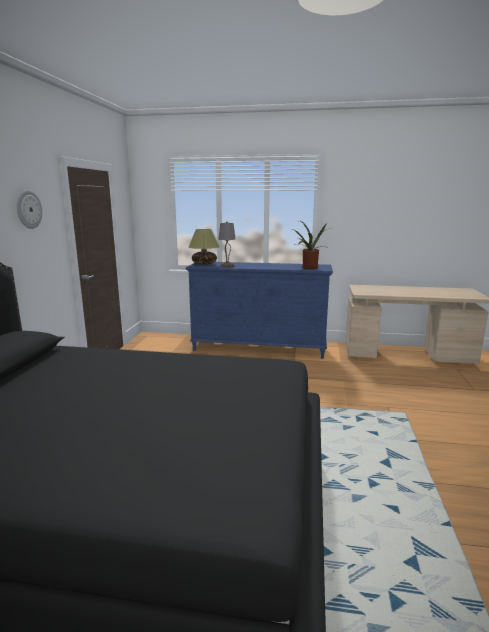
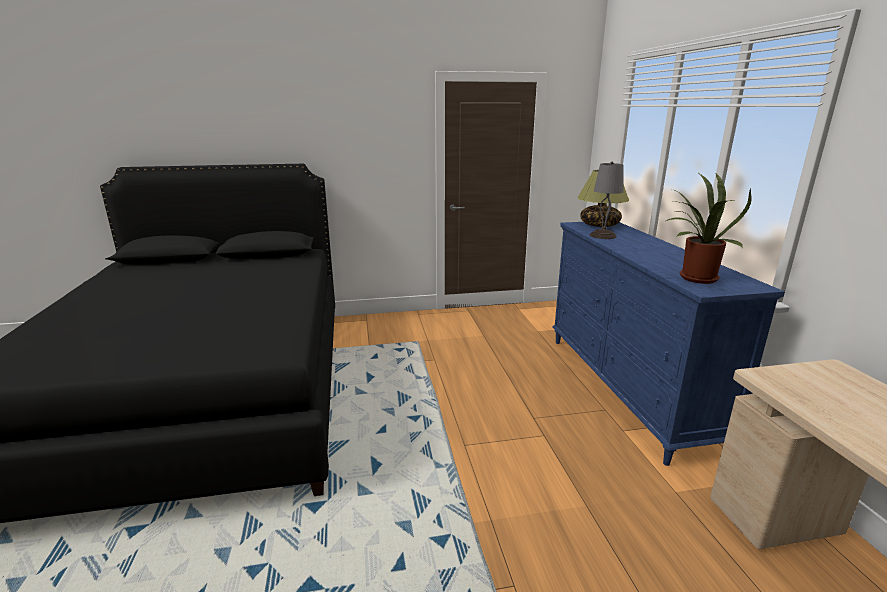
camera: 70 degrees right, 5 degrees up
wall clock [17,190,42,229] -> none

